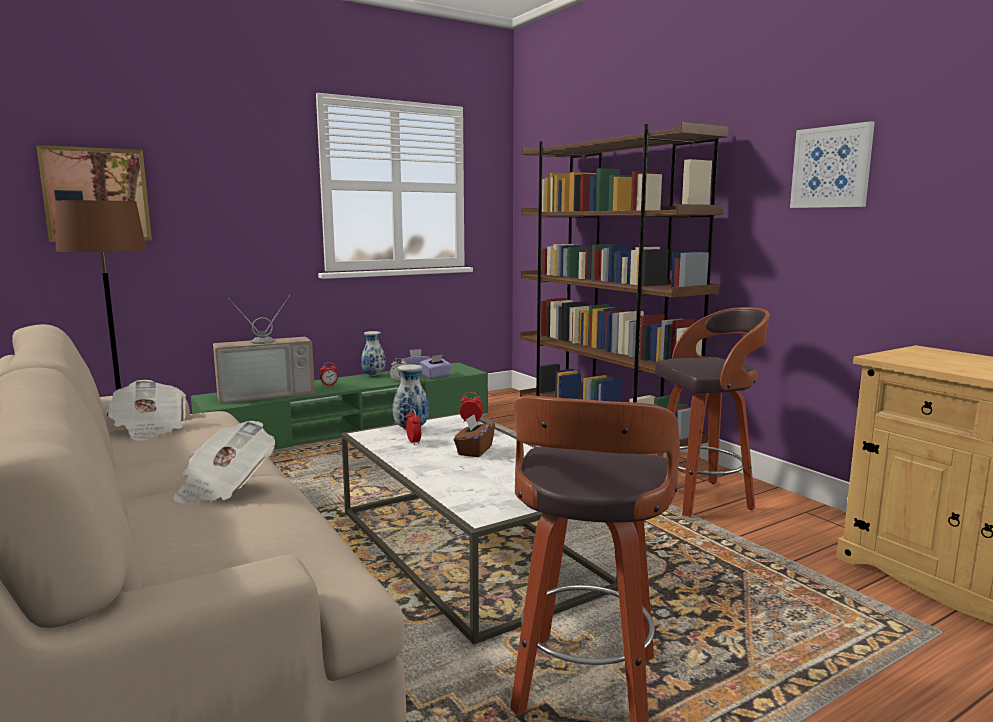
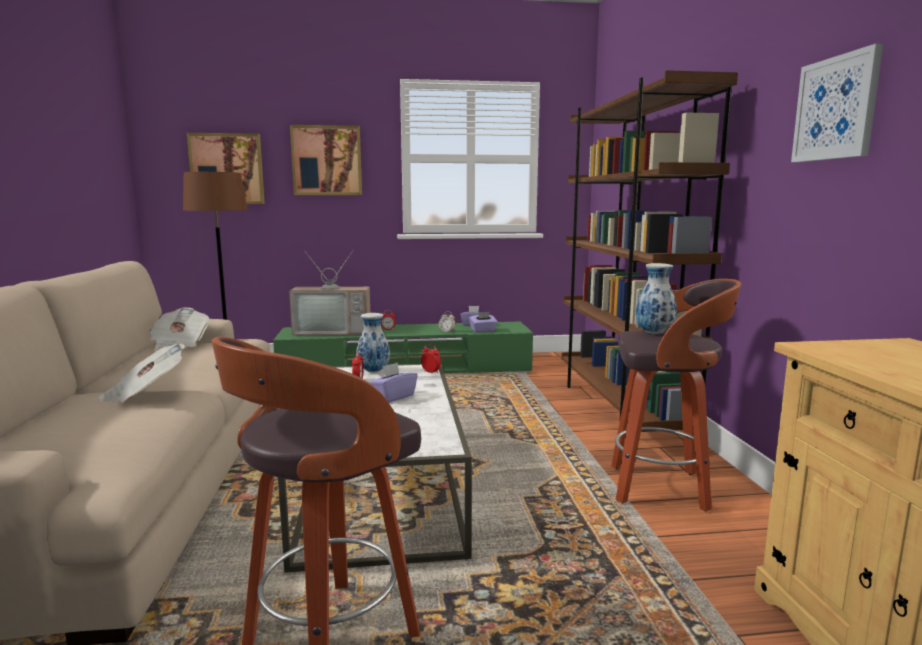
camera: 25 degrees right, 0 degrees up
vase [361,331,386,376] -> vase moved to [636,263,677,334]
brown tissue box [454,414,495,457] -> purple tissue box [369,362,417,403]
none -> picture [290,125,362,195]

